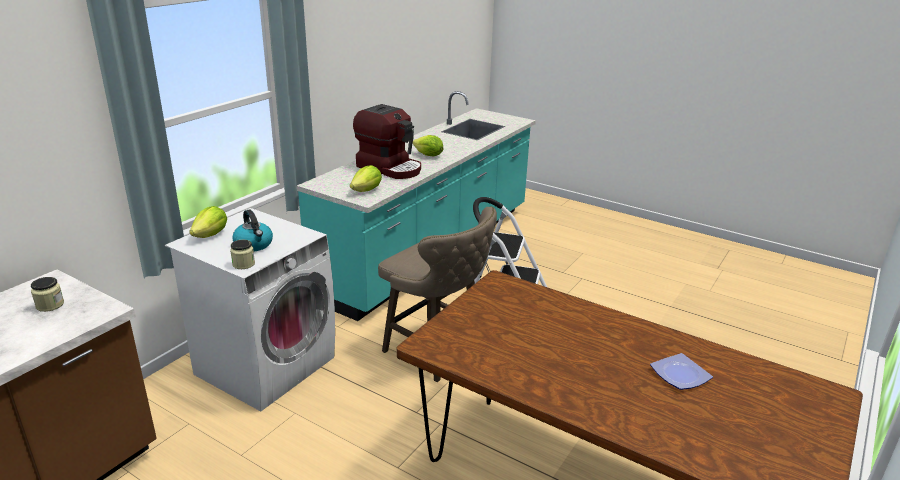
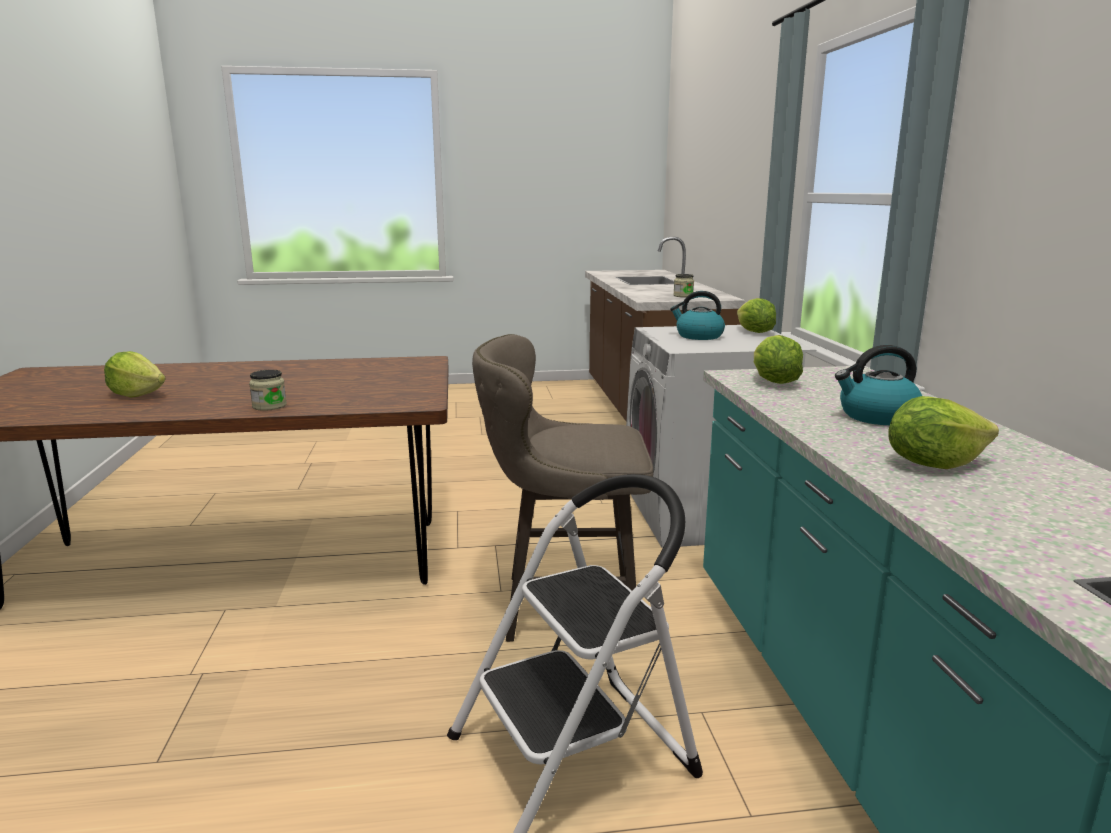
camera: 140 degrees right, 10 degrees down
jar [230,240,255,269] -> jar moved to [249,370,287,411]
coffee machine [353,104,421,179] -> kettle [835,345,922,425]
plate [650,353,713,390] -> lettuce [104,351,166,398]

